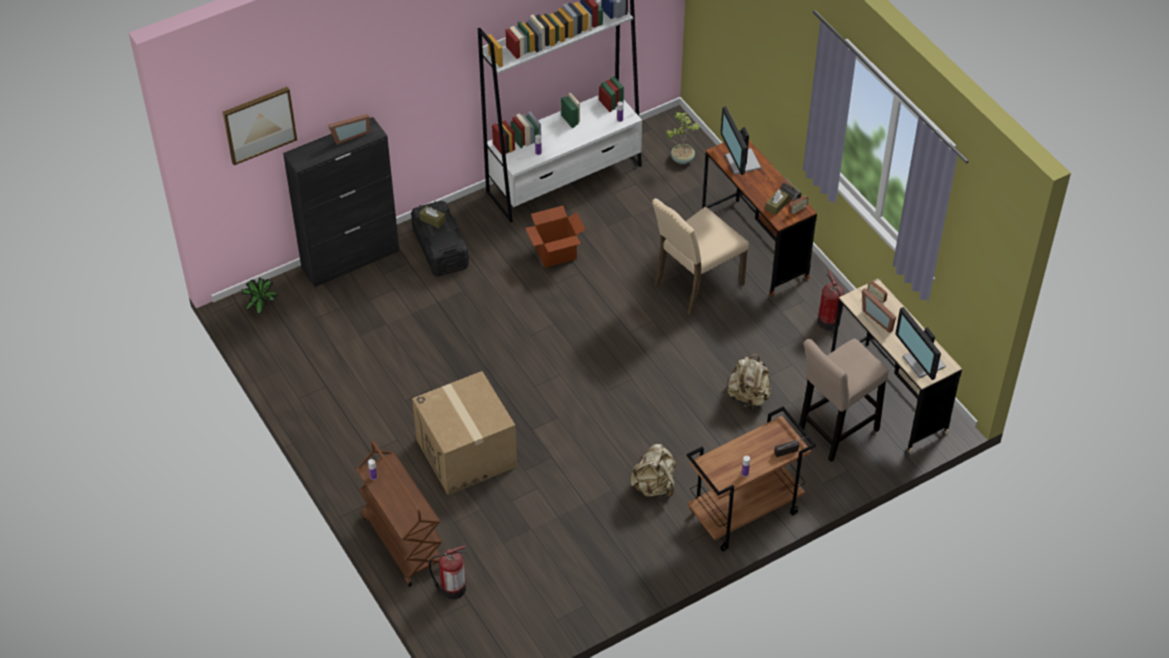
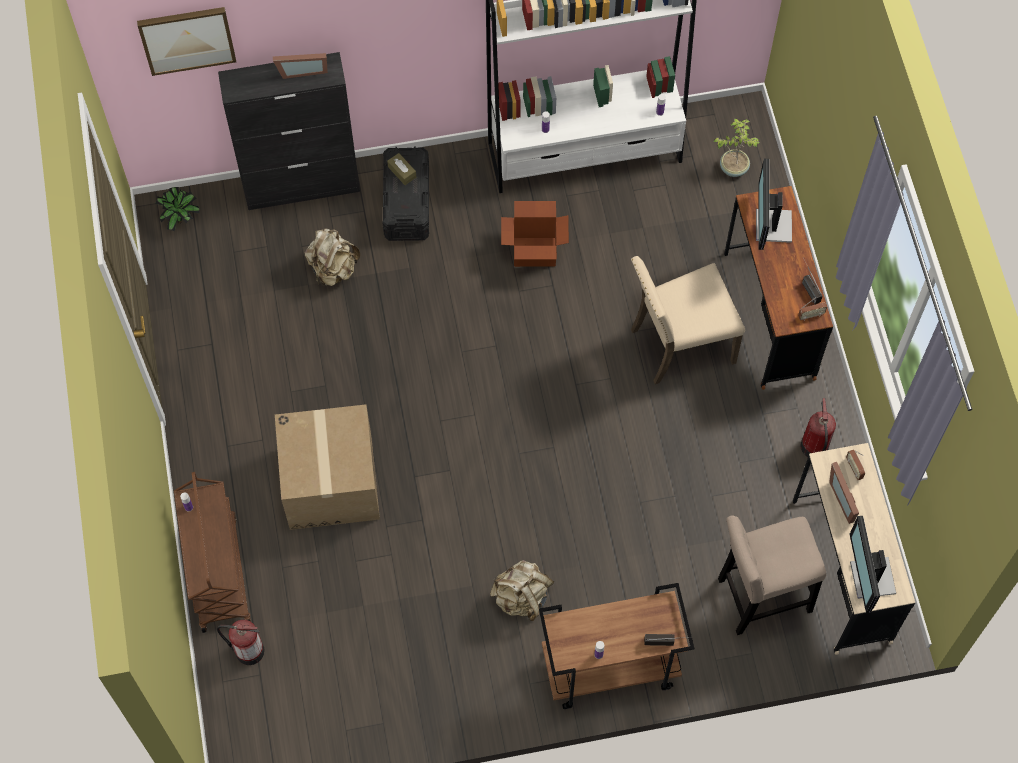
camera: 20 degrees right, 15 degrees up
beige backpack [727,354,771,410] -> beige backpack moved to [305,228,360,286]
brown tissue box [765,189,789,215] -> none

